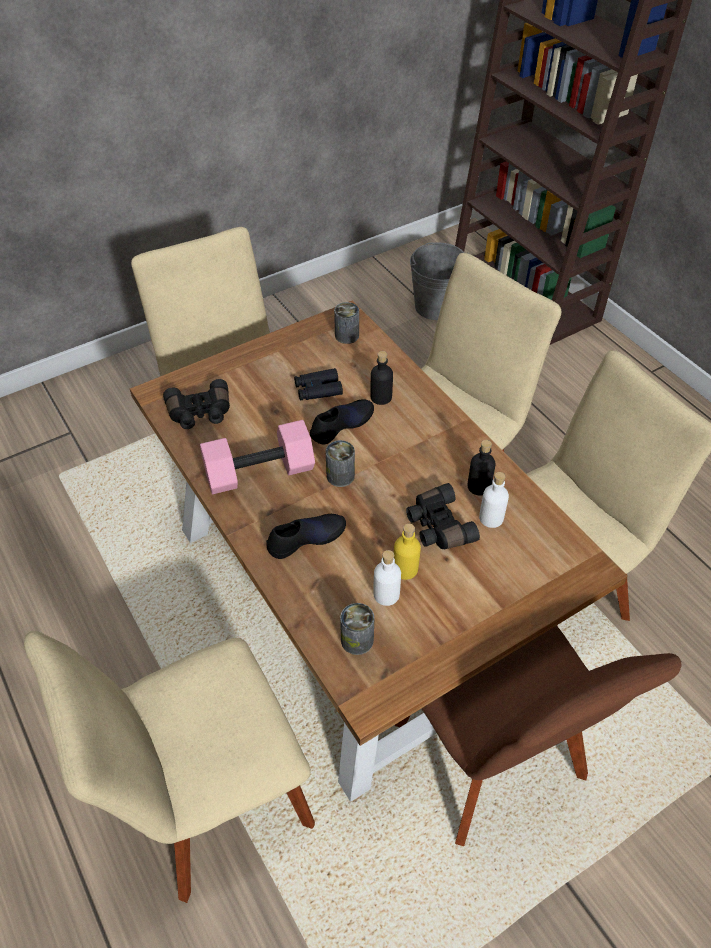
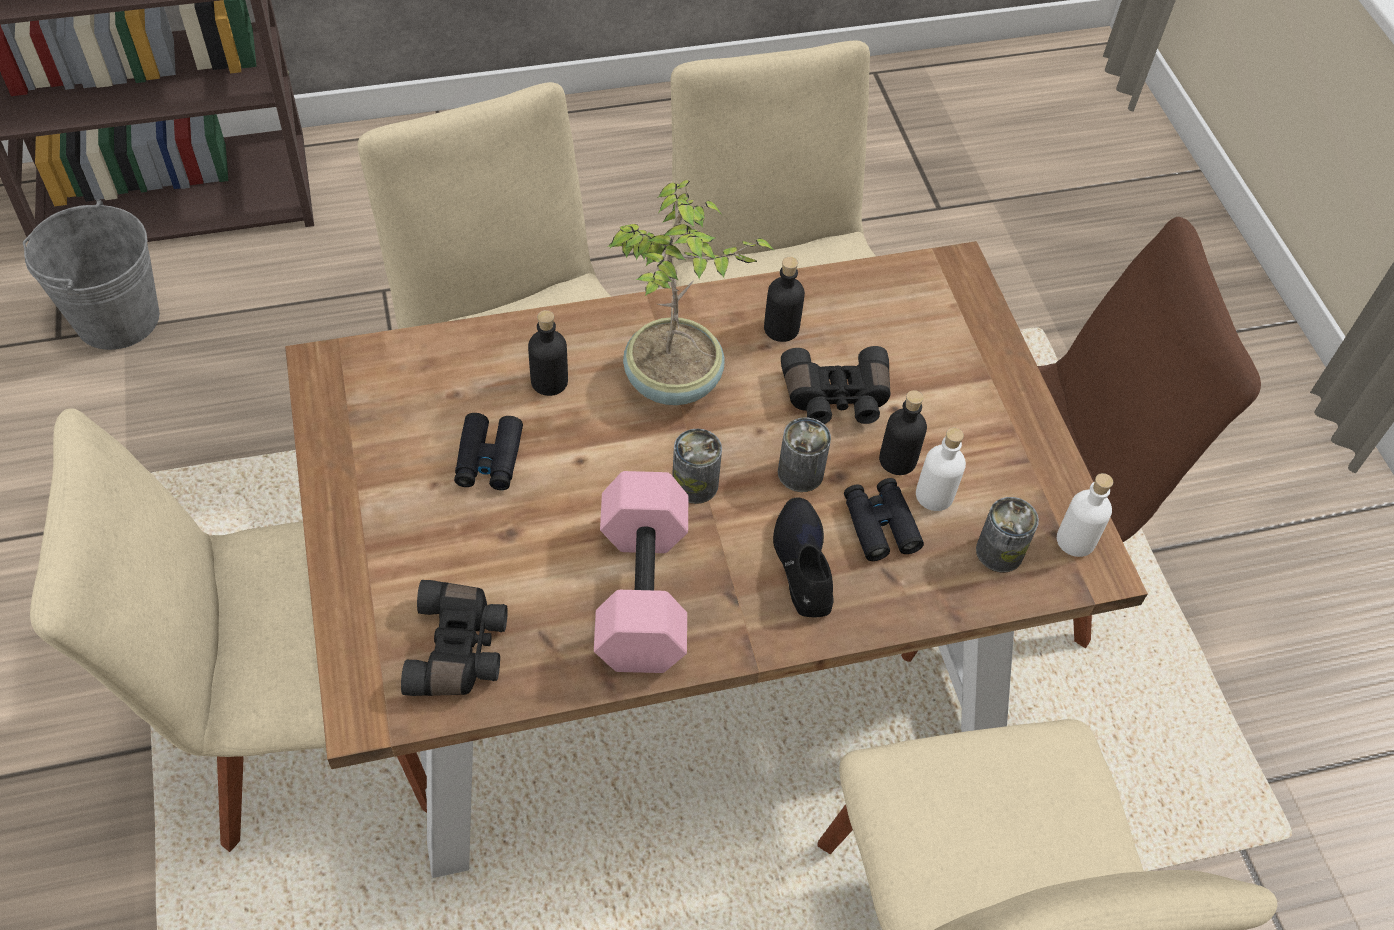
camera: 75 degrees left, 5 degrees up
black shoe [310,399,374,445] -> none
can [334,302,359,344] -> can moved to [778,417,831,492]
yellow bottle [394,524,421,580] -> black bottle [879,390,927,475]
white bottle [479,472,509,528] -> white bottle moved to [1057,473,1113,557]
none -> potted plant [608,180,775,405]
none -> black binoculars [844,478,924,561]

